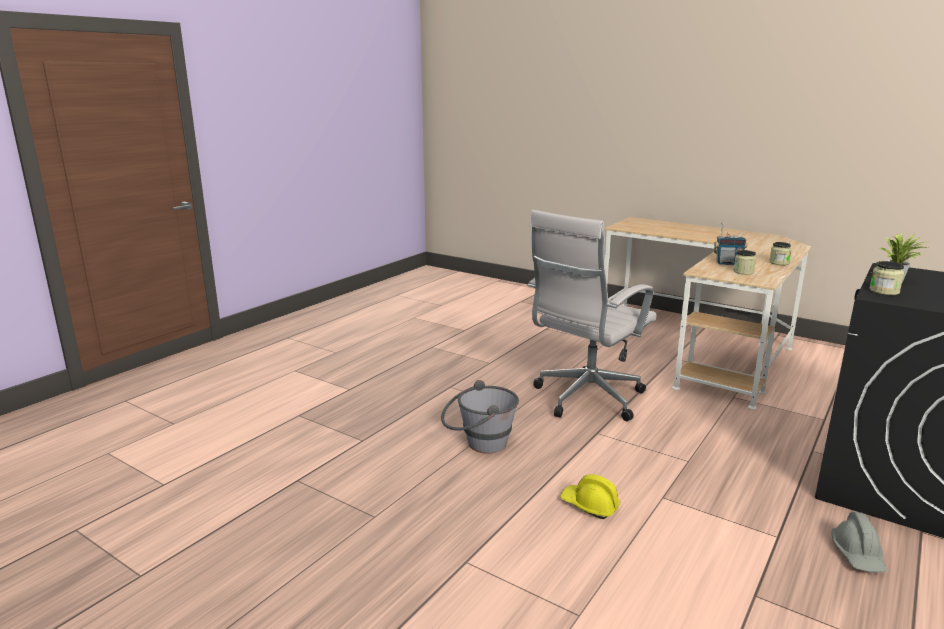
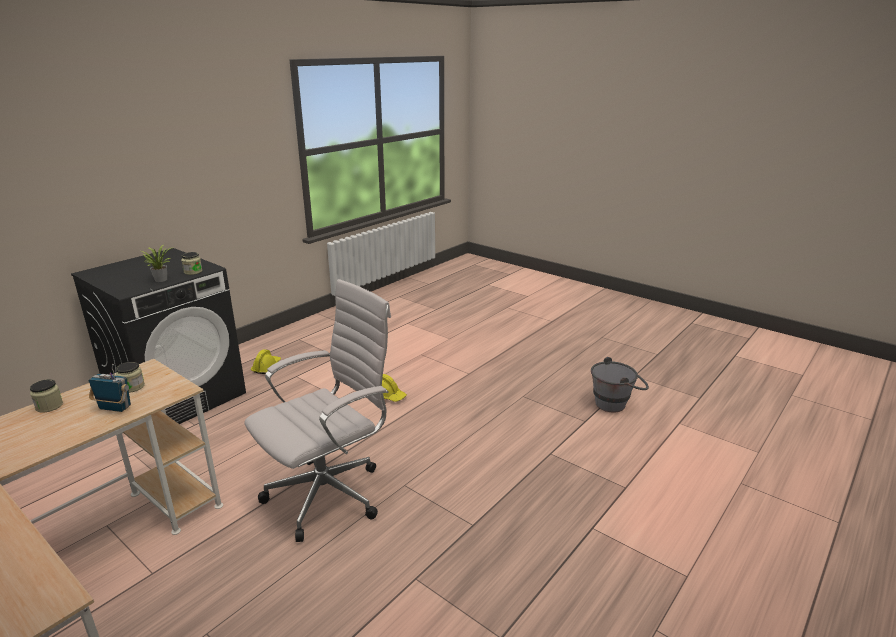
camera: 175 degrees left, 5 degrees up
grey bucket [441,380,519,454] -> grey bucket moved to [591,357,649,413]
grey hard hat [831,512,887,573] -> yellow hard hat [251,349,281,374]

